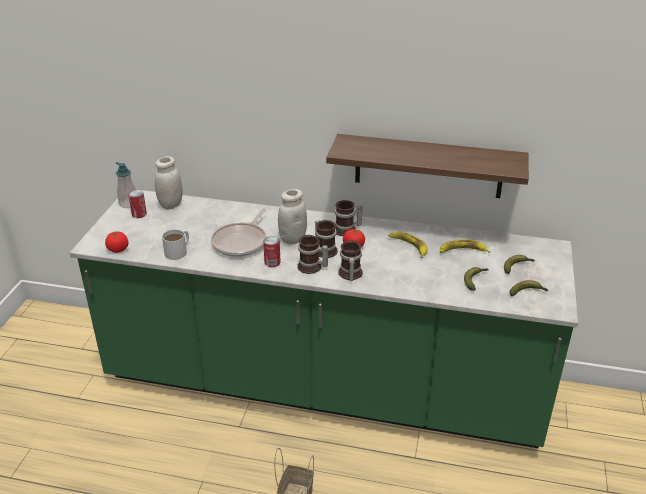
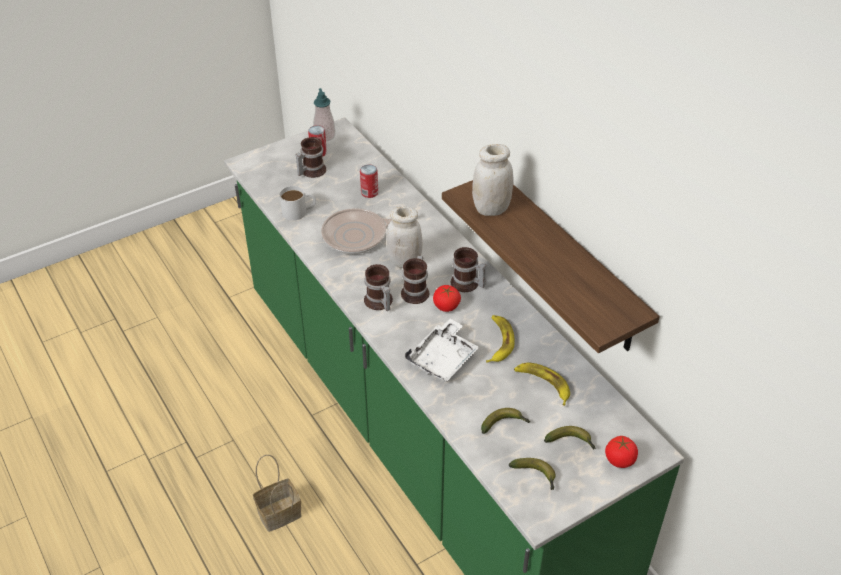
camera: 45 degrees right, 10 degrees up
tomato [105,232,128,253] -> tomato moved to [605,436,638,468]
white jar [155,156,182,210] -> white jar moved to [472,144,514,216]
can [263,236,281,267] -> can moved to [360,165,378,198]
mug [338,241,363,281] -> mug moved to [295,137,326,178]
none -> white tray [405,319,479,382]

